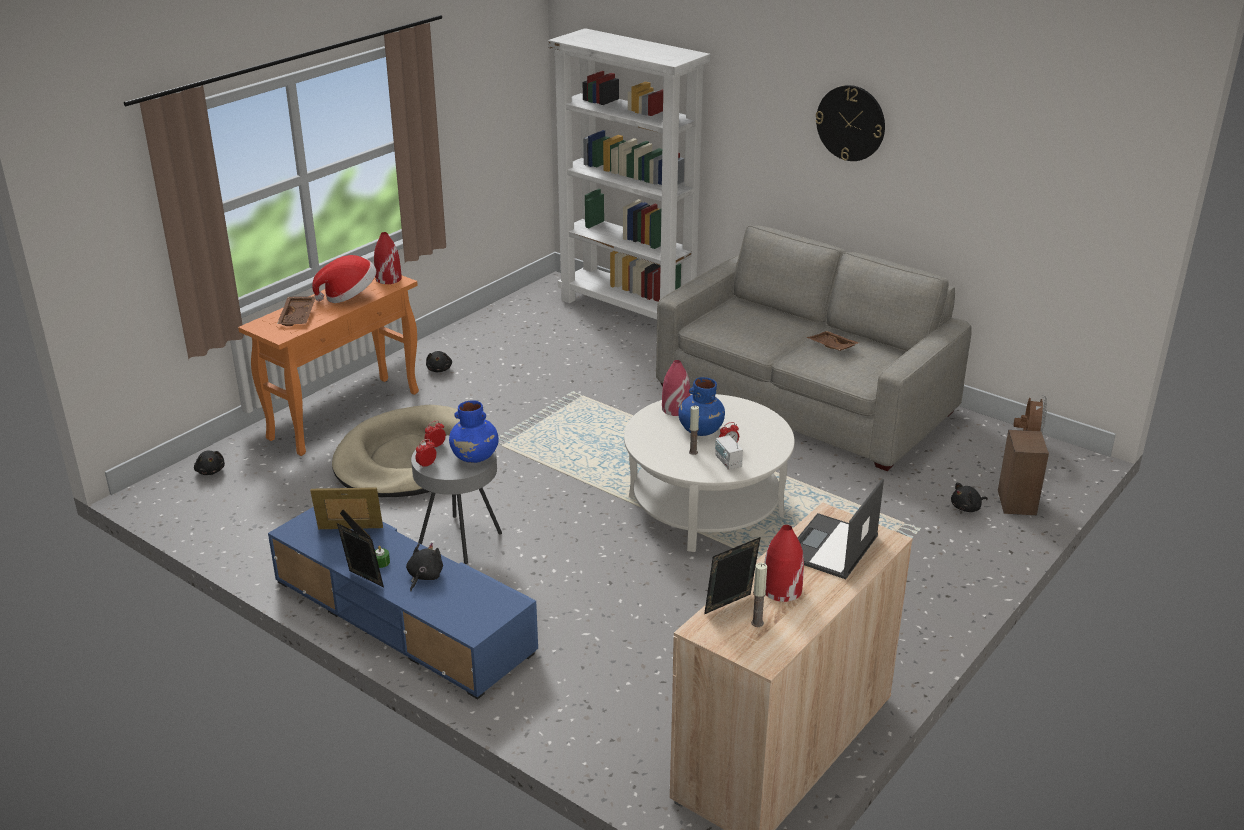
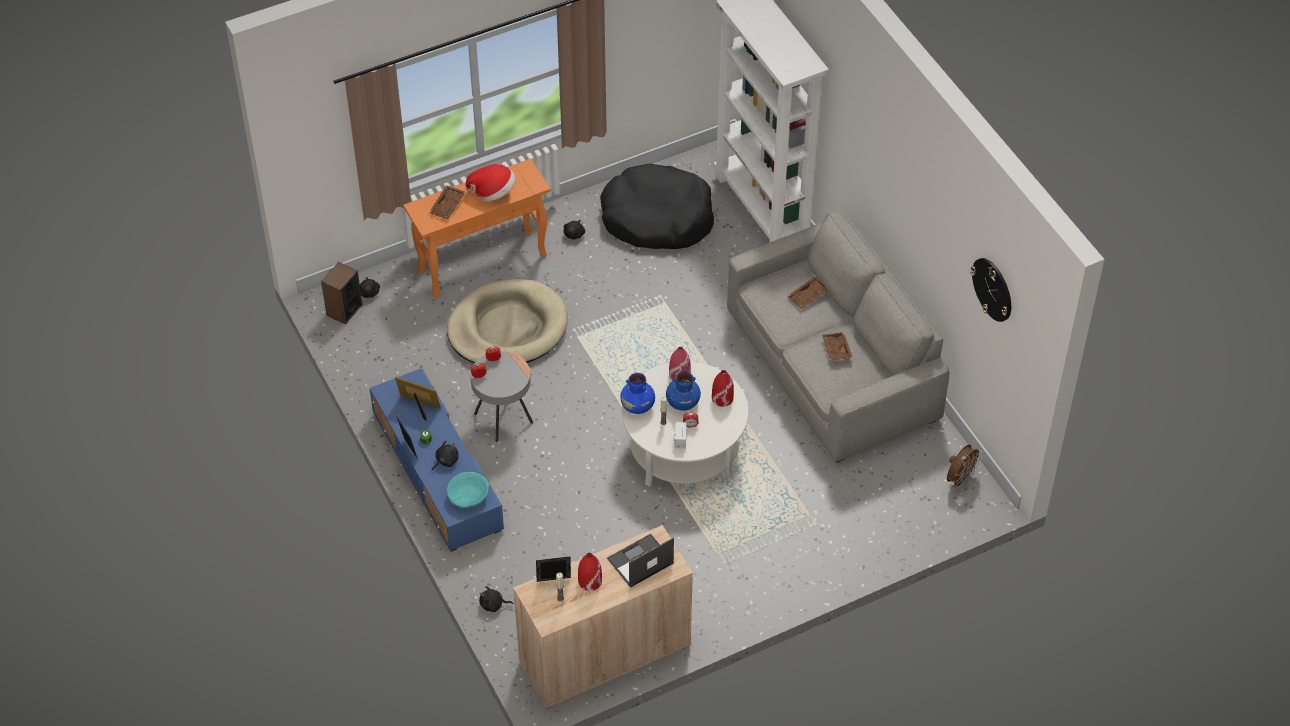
camera: 25 degrees right, 20 degrees up
red vase [374,232,402,284] -> red vase moved to [712,370,734,407]
blue vase [449,400,499,463] -> blue vase moved to [620,373,655,414]
wall clock [815,85,885,161] -> wall clock moved to [970,258,1011,322]
black plush toy [951,483,988,512] -> black plush toy moved to [479,586,513,612]
speaker [998,430,1049,515] -> speaker moved to [321,262,363,324]
none -> turquoise bowl [447,472,489,508]
none -> black dog bed [600,163,714,249]
none -> brown tray [787,276,827,309]

